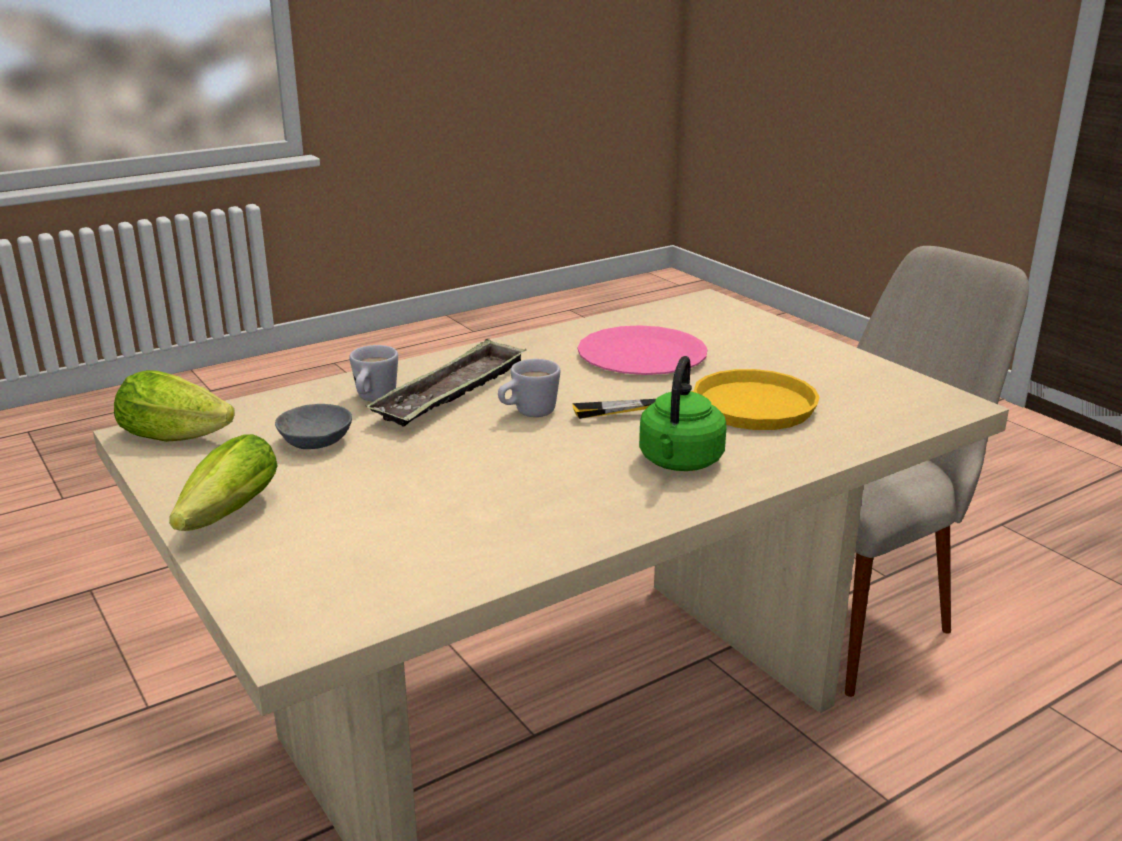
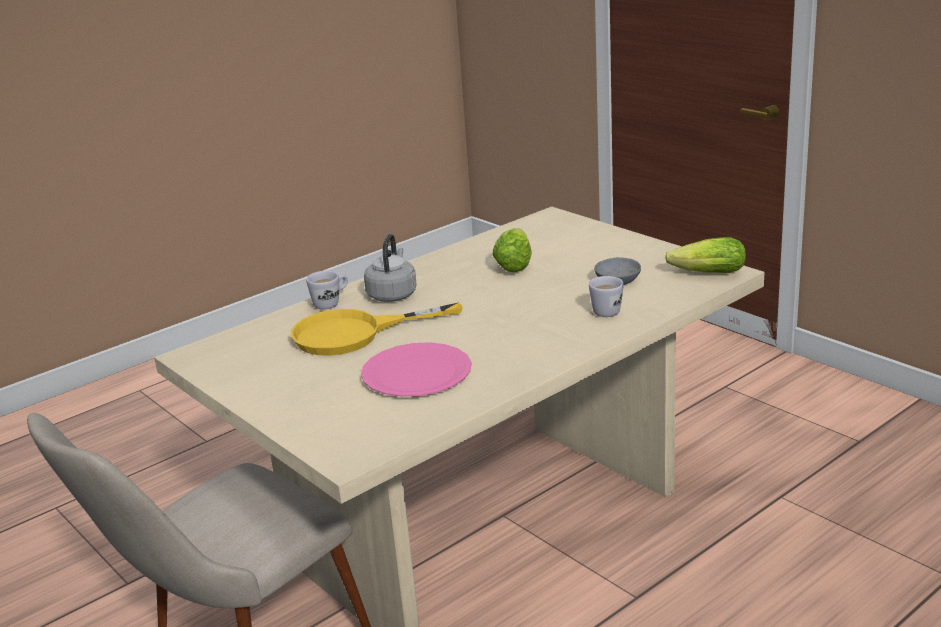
camera: 175 degrees right, 0 degrees up
lettuce [169,434,278,531] -> lettuce moved to [492,228,532,272]
tray [366,339,526,426] -> none
white mug [498,359,560,417] -> white mug moved to [306,271,348,309]
green kettle [639,356,726,471] -> grey kettle [364,234,416,302]

